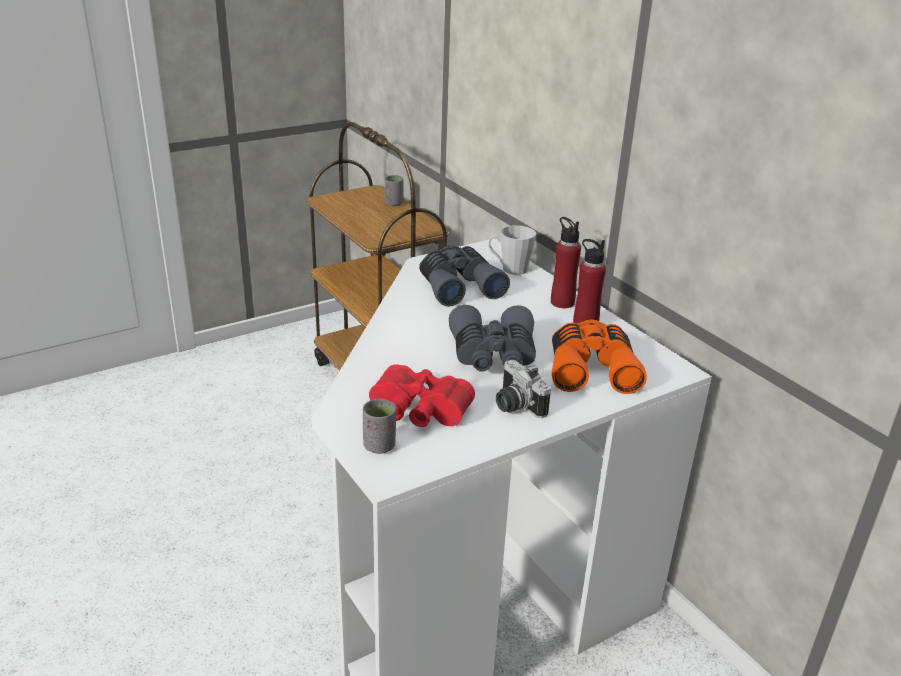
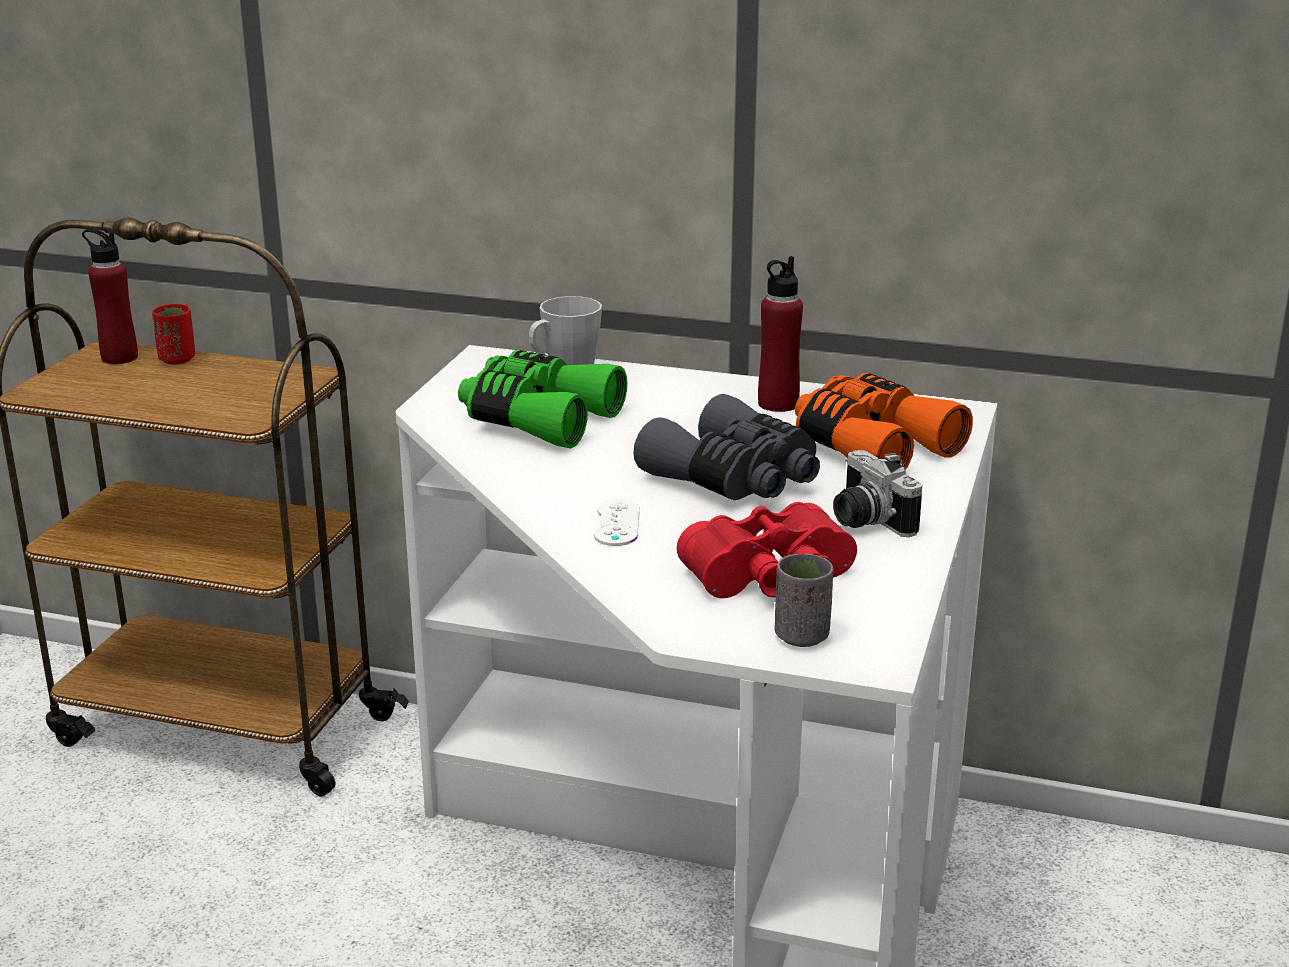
camera: 40 degrees left, 5 degrees down
grey cup [385,175,403,206] -> red cup [152,304,195,364]
grey binoculars [419,245,510,307] -> green binoculars [458,350,628,449]
camera [496,360,551,418] -> camera turned 45 degrees clockwise [833,450,922,537]
red bottle [551,217,581,308] -> red bottle moved to [82,229,138,364]
none -> white game controller [594,499,640,546]

